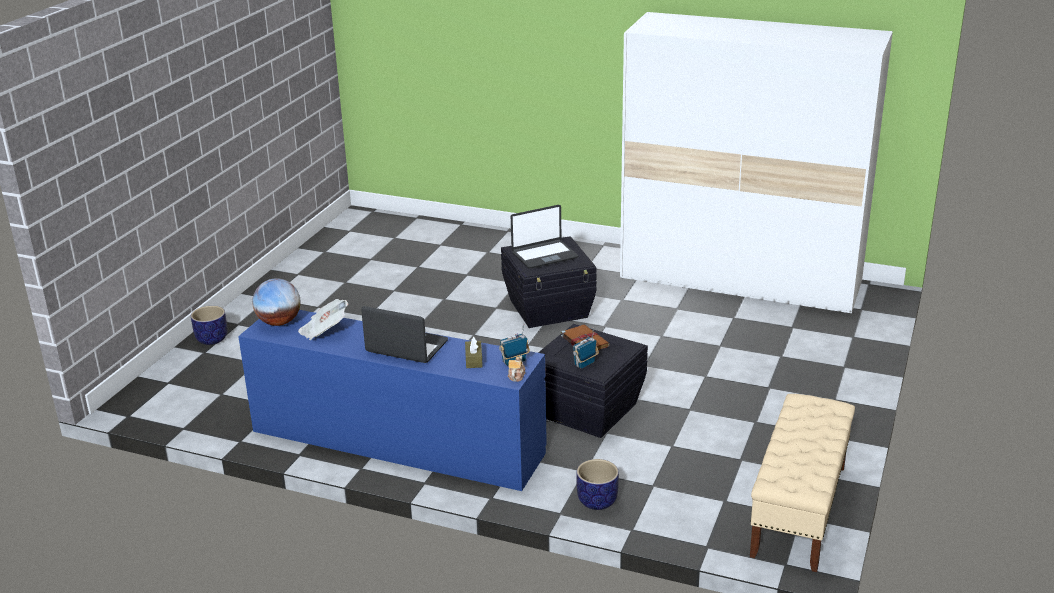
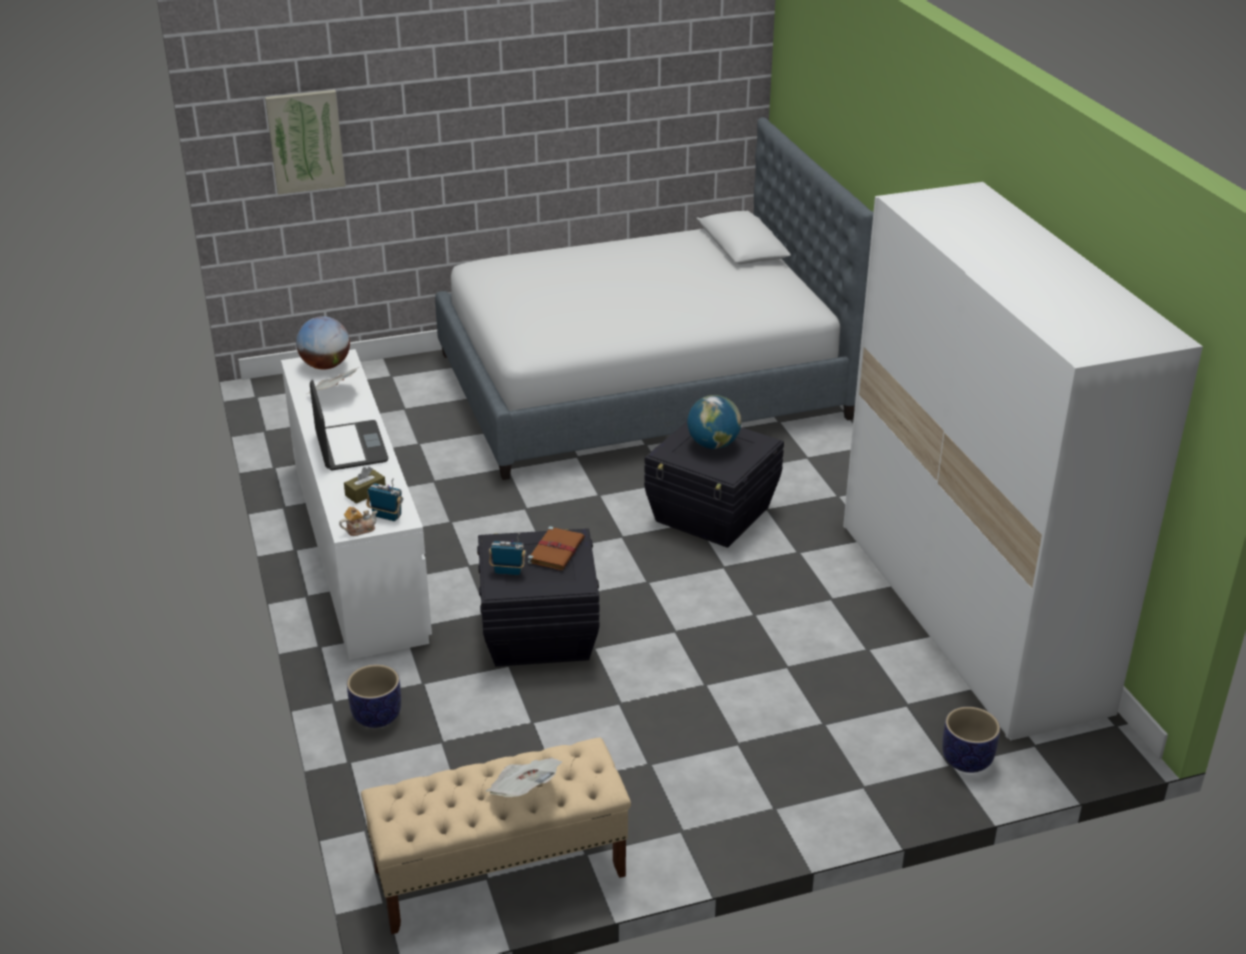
camera: 50 degrees right, 5 degrees up
planter [191,306,227,345] -> planter moved to [942,707,1000,773]
blue dresser [238,310,547,491] -> white dresser [281,349,432,660]
laptop [511,205,578,269] -> globe [687,395,741,449]
none -> picture [265,90,346,195]
none -> bed [435,117,873,480]
none -> newspaper [486,758,562,797]

